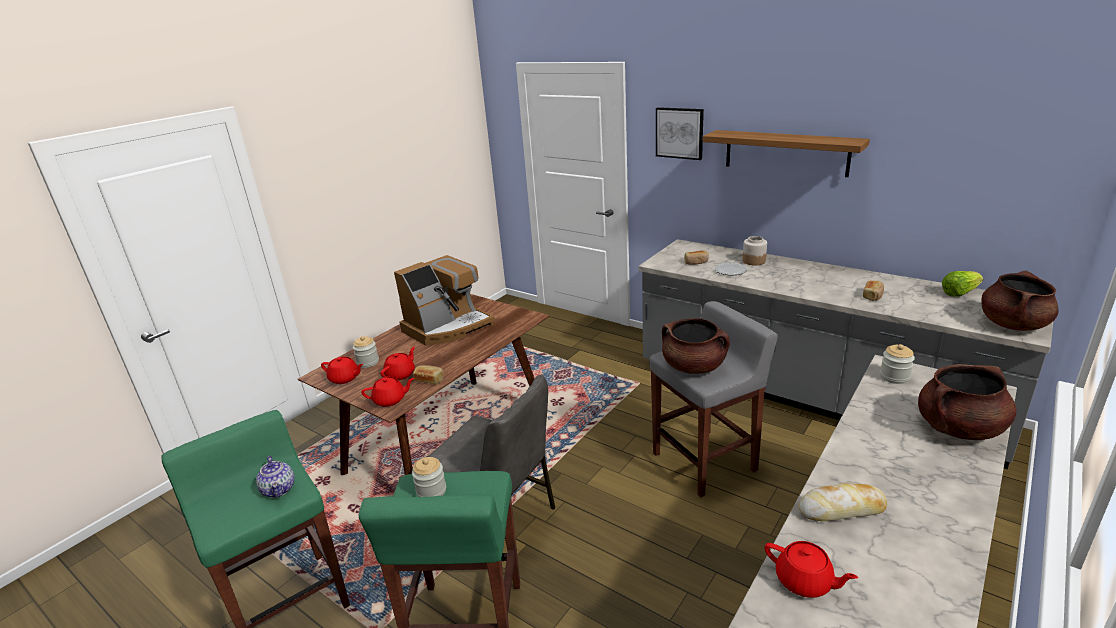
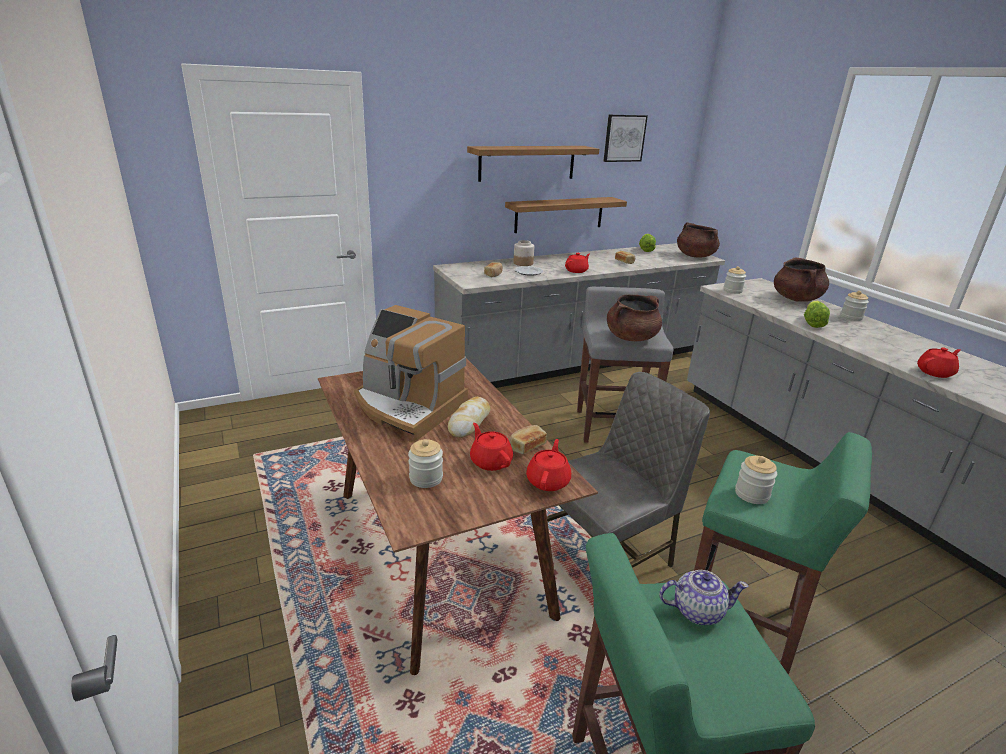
camera: 65 degrees left, 0 degrees up
red teapot [321,357,363,384] -> red teapot moved to [565,253,590,273]
coffee machine [394,255,495,345] -> coffee machine turned 135 degrees clockwise [354,305,468,440]
picture [656,107,704,160] -> picture moved to [603,115,648,162]
bread [799,483,887,521] -> bread moved to [448,397,491,438]
none -> shelf [505,197,627,233]
none -> lettuce [804,301,830,328]
none -> jar [840,291,869,321]

